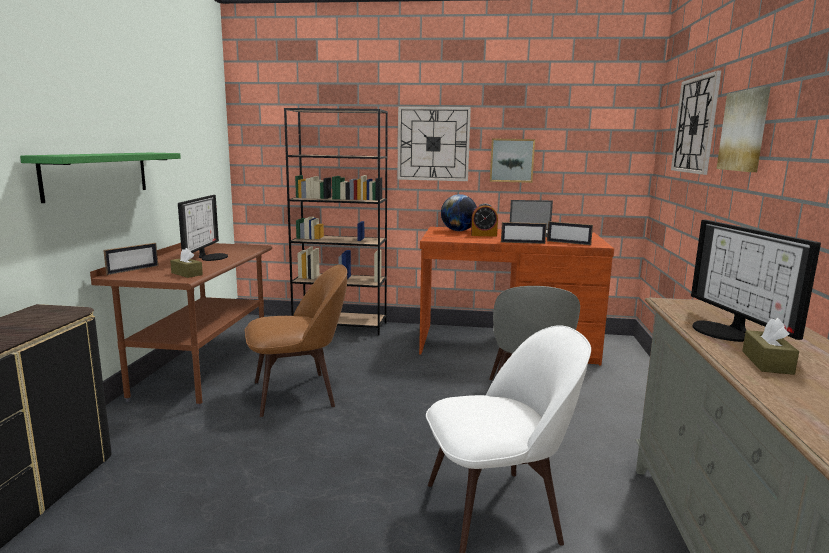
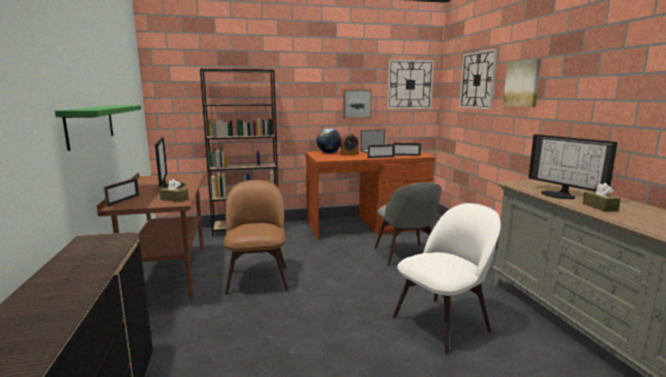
camera: 20 degrees left, 0 degrees up
brown chair [245,264,347,417] -> brown chair turned 60 degrees counterclockwise [223,180,288,295]
wall clock [397,106,471,181] -> wall clock moved to [387,59,434,109]

